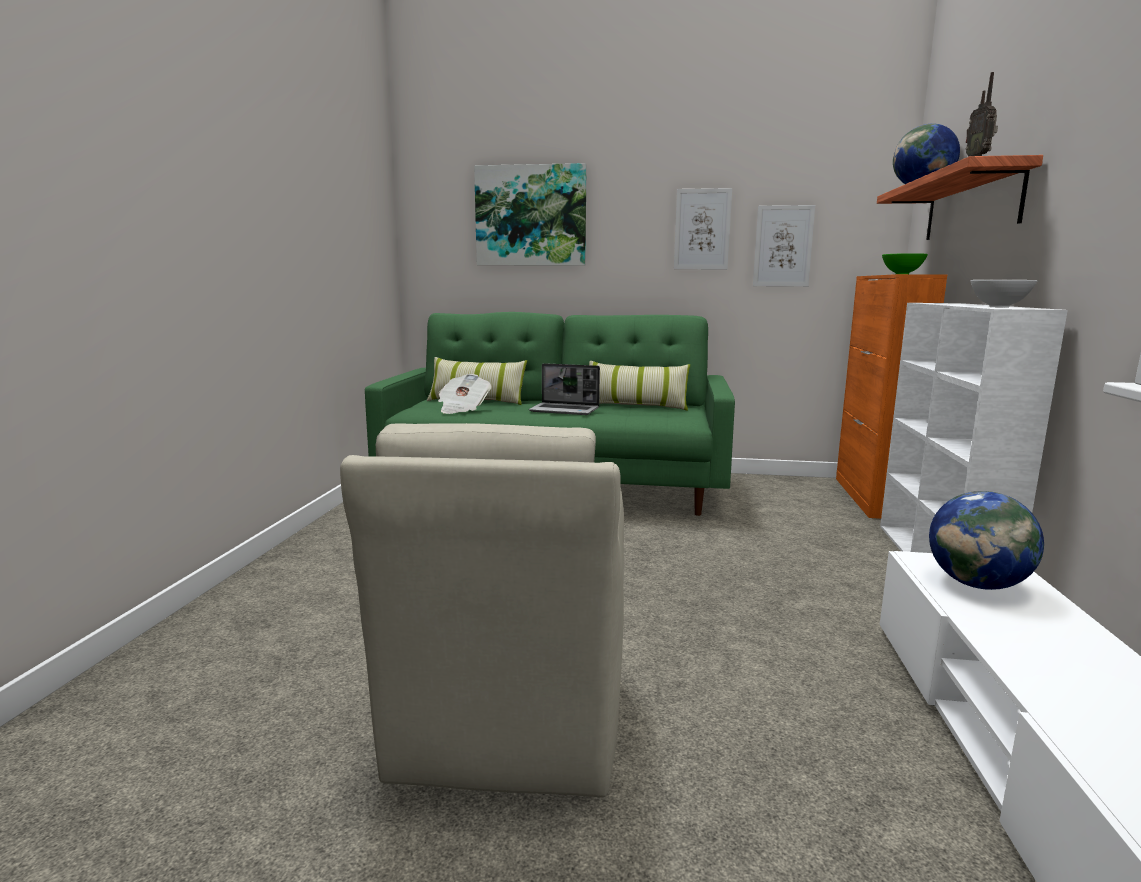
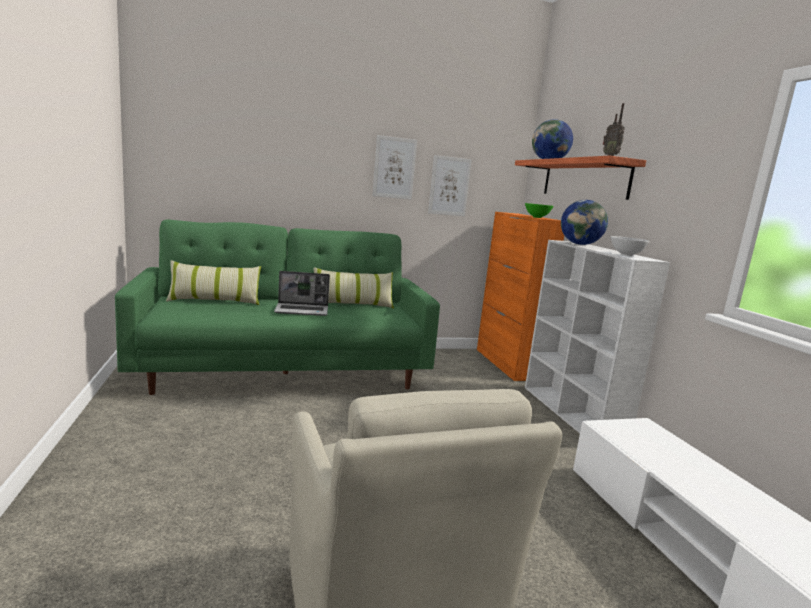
camera: 25 degrees left, 0 degrees up
newspaper [438,374,492,414] -> none
picture [474,163,587,266] -> none
globe [929,491,1044,590] -> globe moved to [561,200,608,245]

